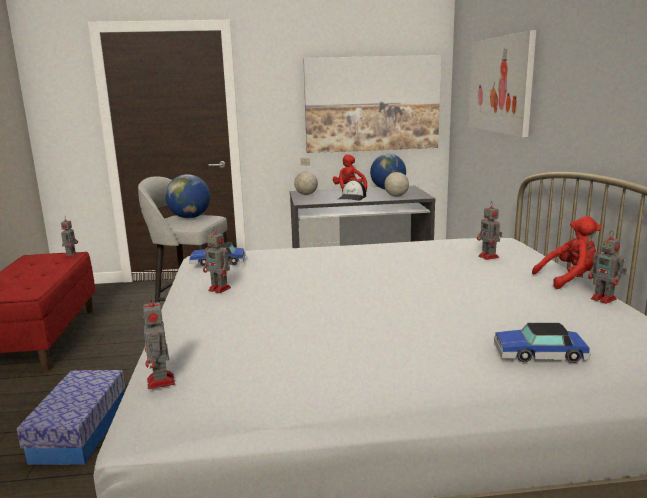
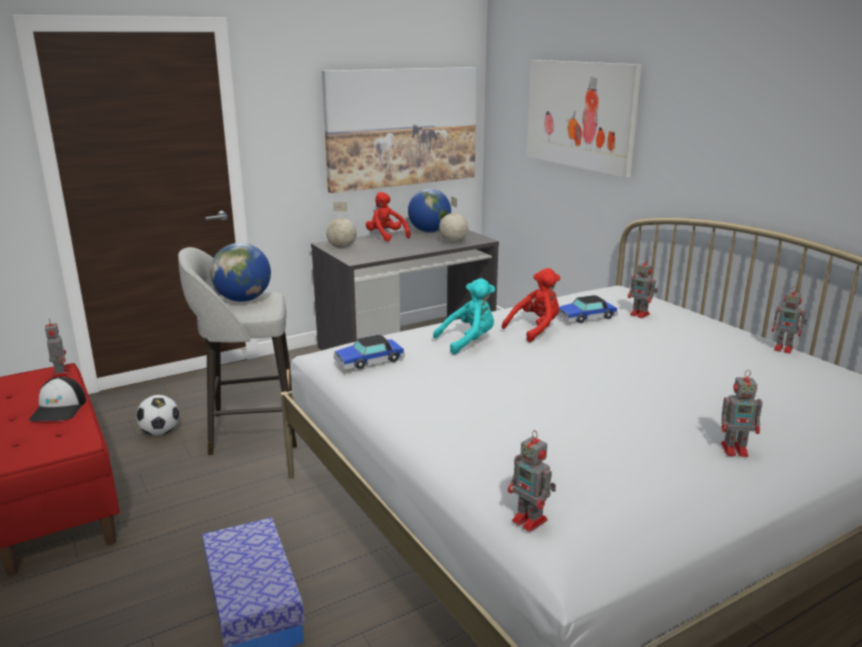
camera: 25 degrees left, 5 degrees up
toy robot [203,226,232,293] -> toy robot moved to [721,370,762,457]
cap [339,180,366,201] -> cap moved to [29,377,86,421]
toy car [494,323,590,363] -> toy car moved to [557,295,618,323]
red plush toy [532,216,602,289] -> red plush toy moved to [502,268,560,342]
none -> football [136,395,179,436]
none -> turquoise plush toy [433,278,495,355]

